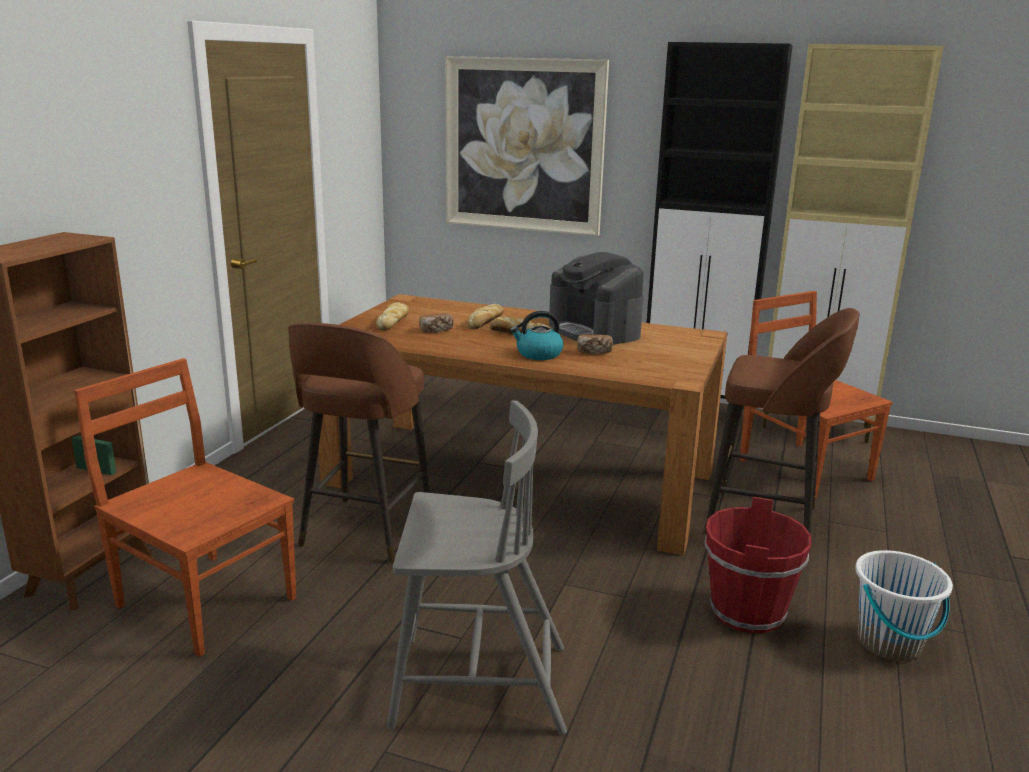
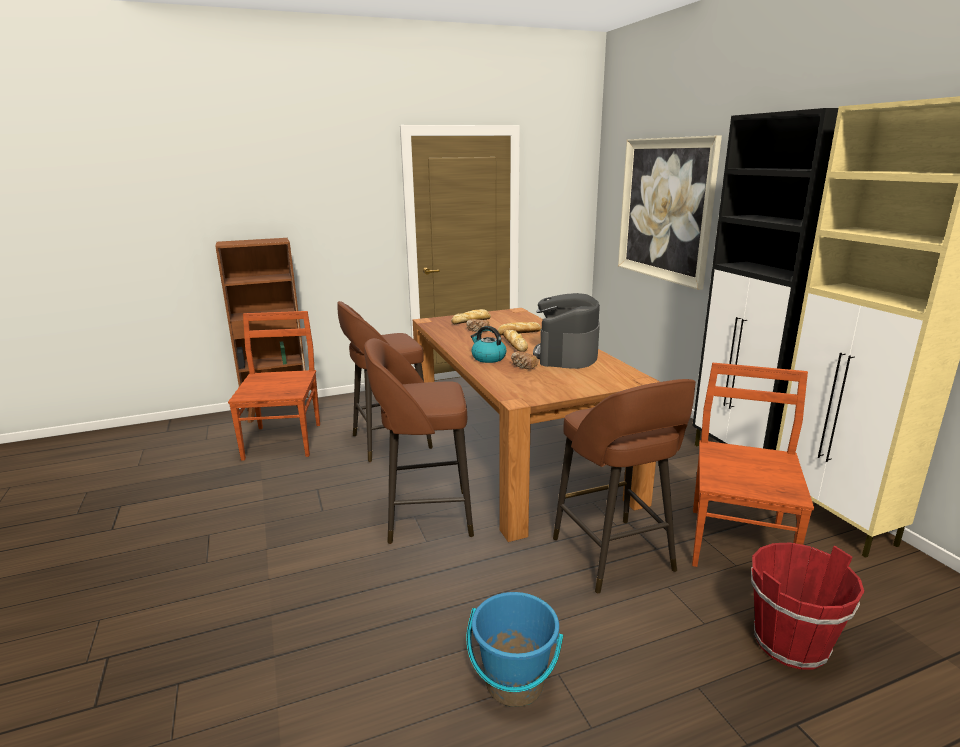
camera: 50 degrees right, 0 degrees up
grey chair [387,400,567,734] -> none
red bucket [705,497,811,633] -> red bucket moved to [751,543,864,670]
white bucket [855,550,953,661] -> blue bucket [466,592,563,707]
none -> brown stool [364,338,474,544]

